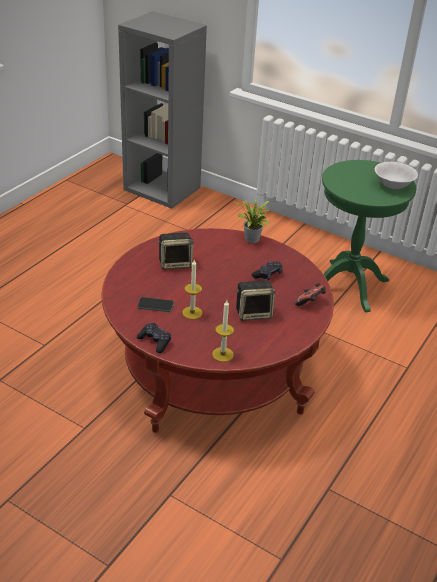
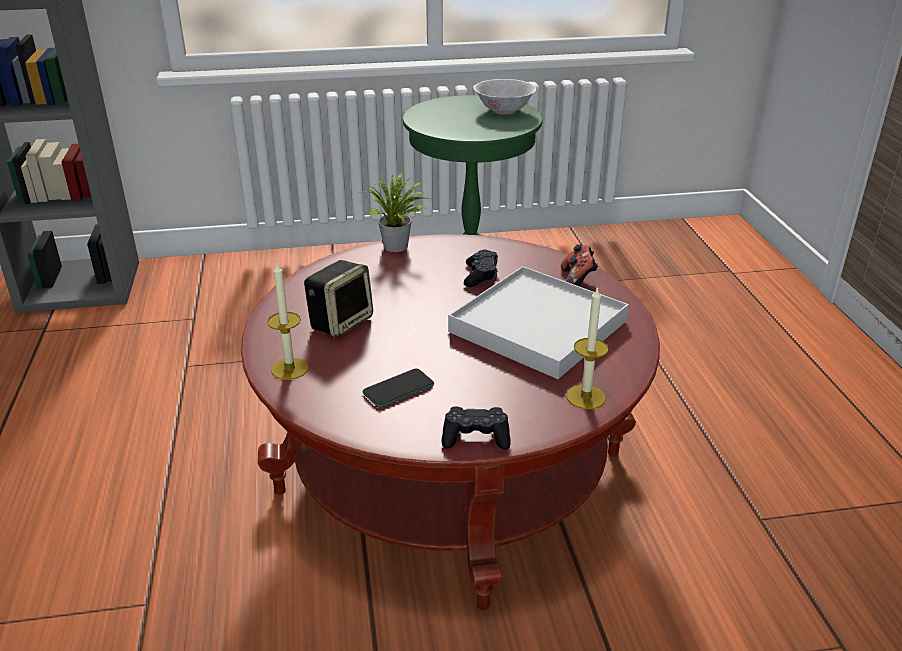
camera: 40 degrees left, 5 degrees down
candle [182,260,202,319] -> candle moved to [267,261,309,380]
speaker [236,280,275,321] -> white tray [448,266,629,379]

